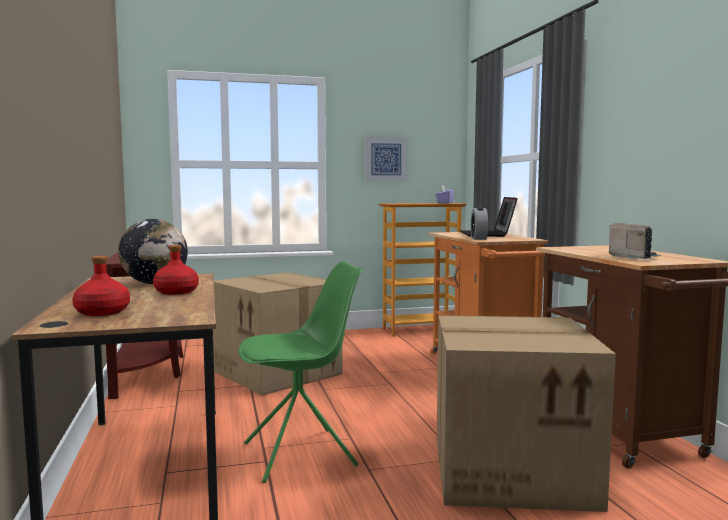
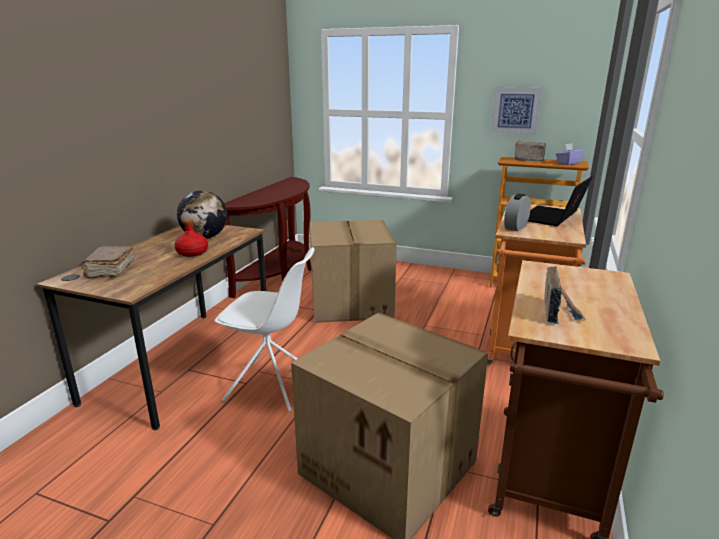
camera: 35 degrees right, 15 degrees up
red bottle [72,256,130,316] -> brown book [81,246,134,278]
green chair [239,261,363,483] -> white chair [214,247,315,412]
none -> radio [515,141,546,162]

